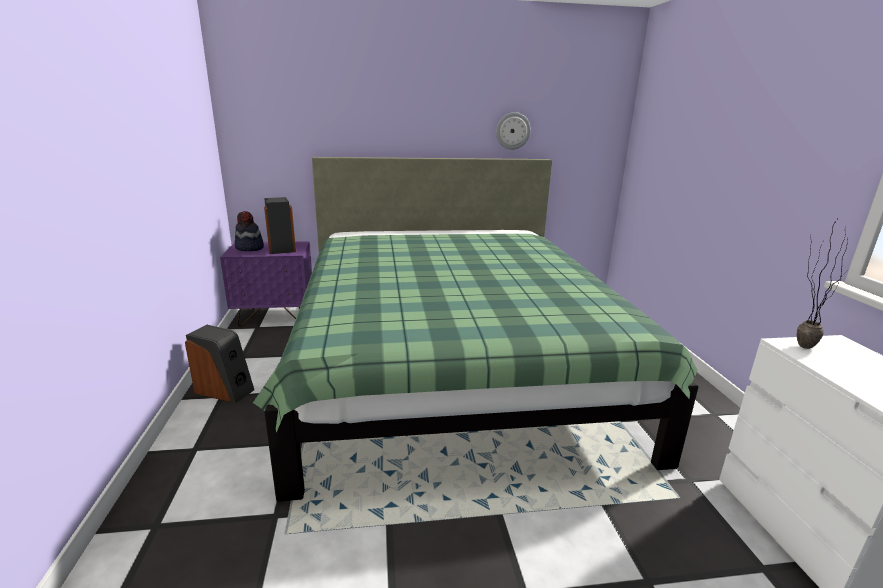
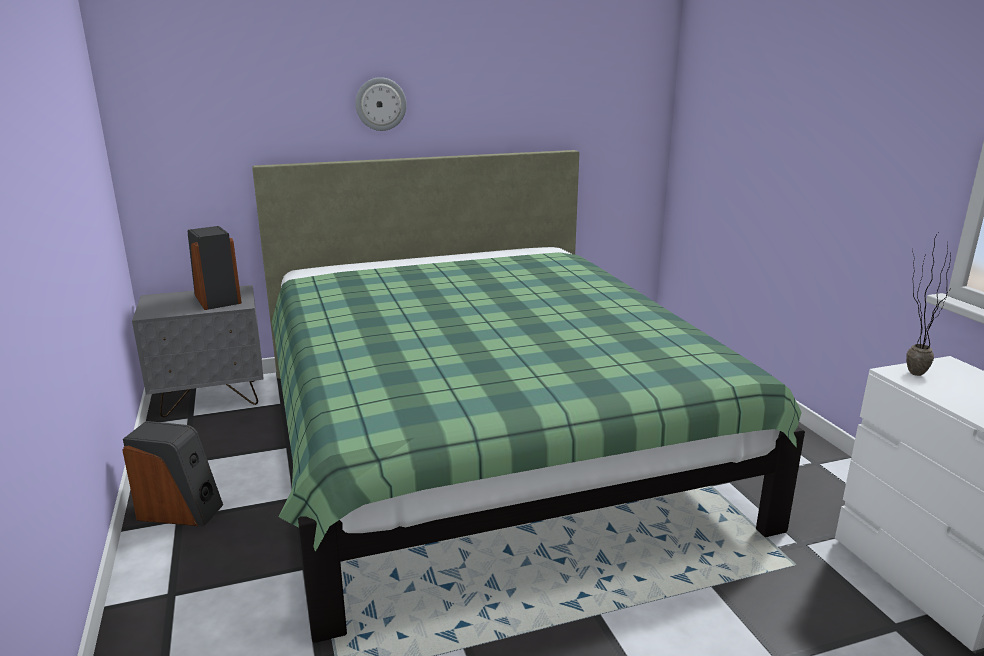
camera: 10 degrees left, 0 degrees up
purple nightstand [220,241,312,326] -> grey nightstand [132,285,264,417]
hat [235,211,264,251] -> none
wall clock [496,112,531,150] -> wall clock moved to [355,77,407,131]

